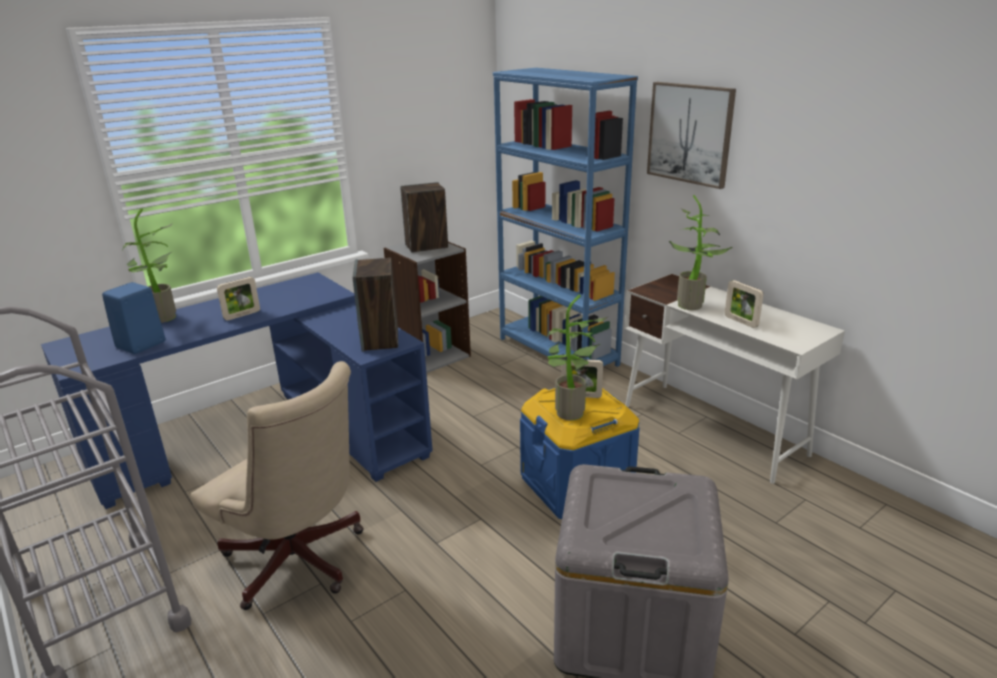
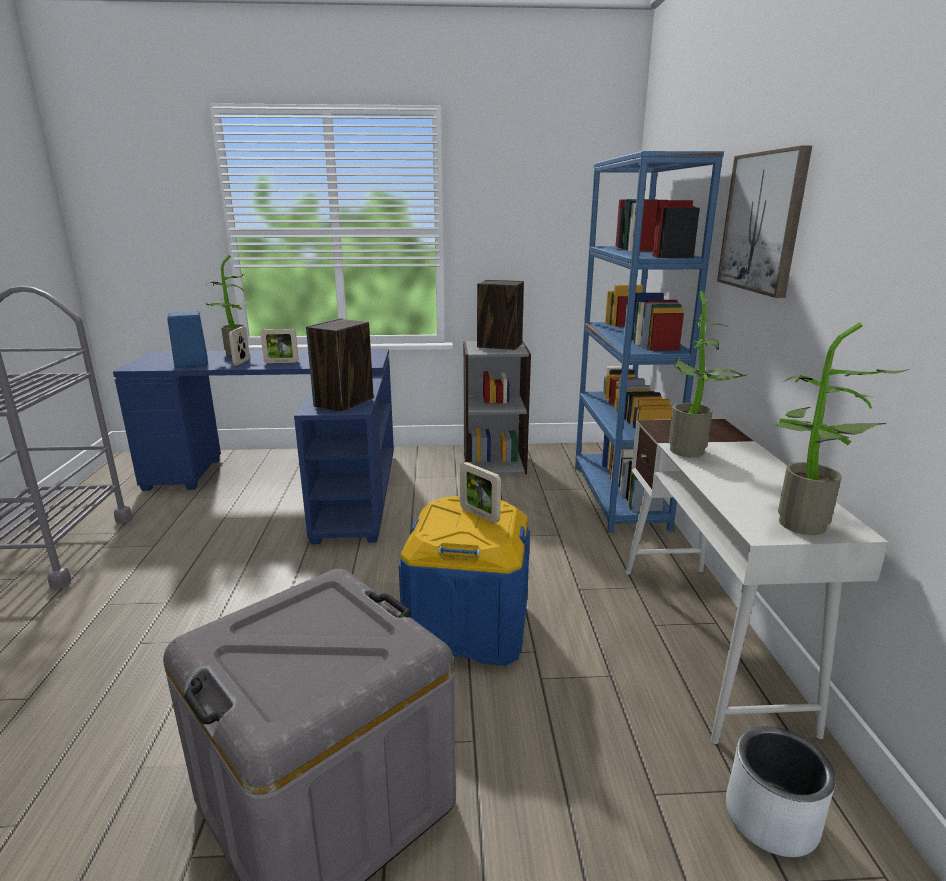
camera: 35 degrees right, 5 degrees down
beige office chair [190,361,364,610] -> none
potted plant [547,295,608,421] -> potted plant moved to [775,322,910,535]
picture frame [725,280,764,328] -> picture frame moved to [229,326,250,366]
none -> grey planter [726,726,836,857]

